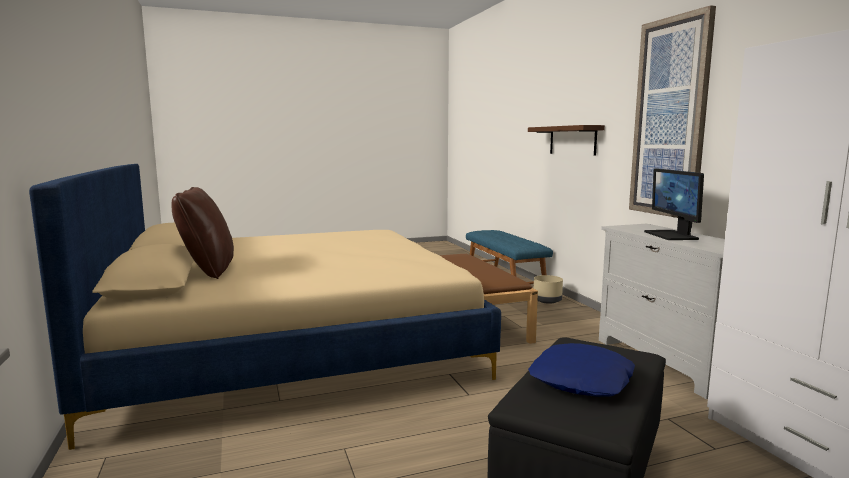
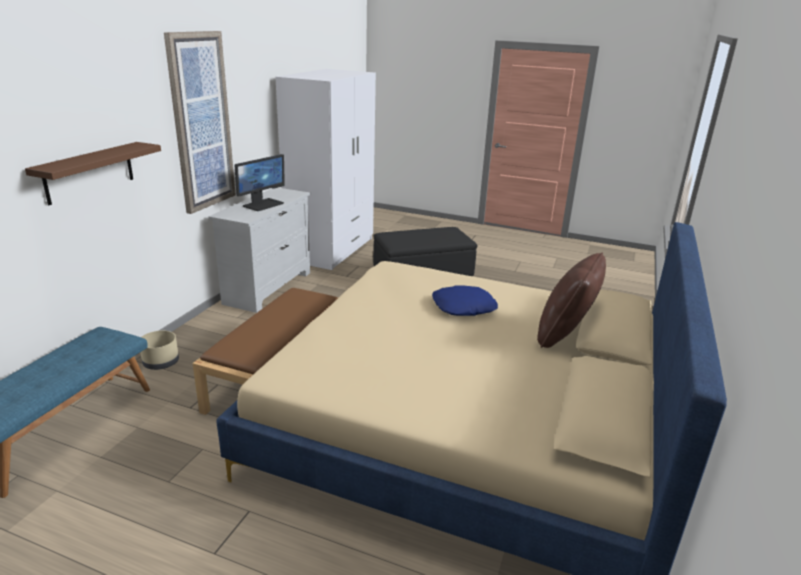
camera: 140 degrees left, 15 degrees up
blue pillow [528,343,635,397] -> blue pillow moved to [432,285,498,316]

